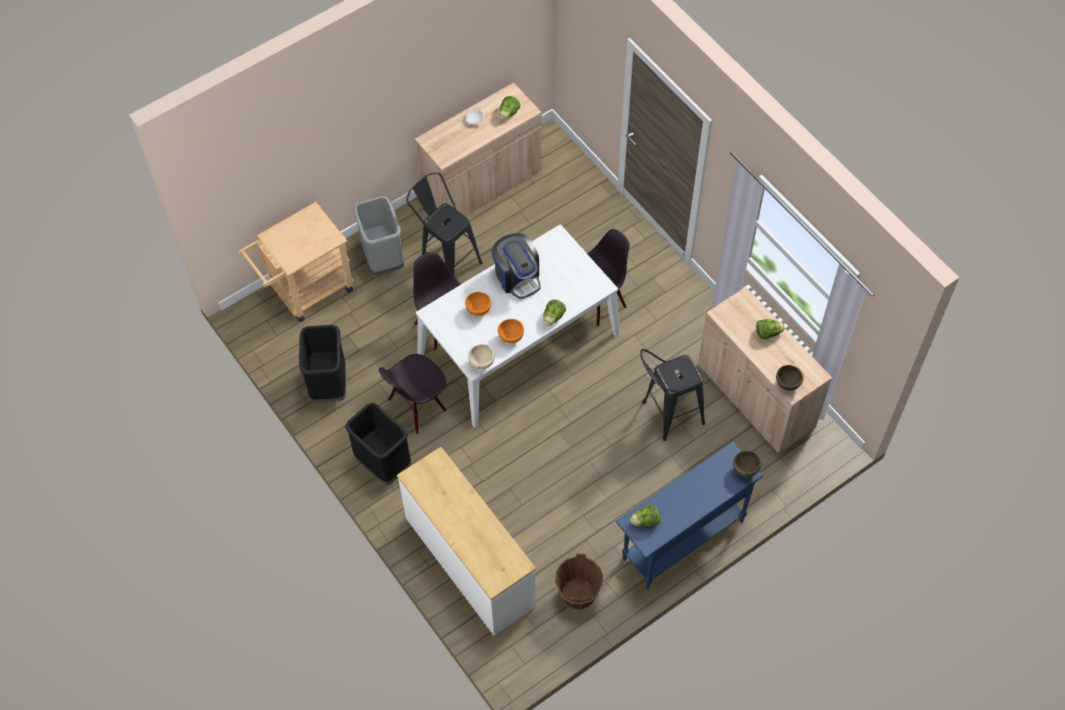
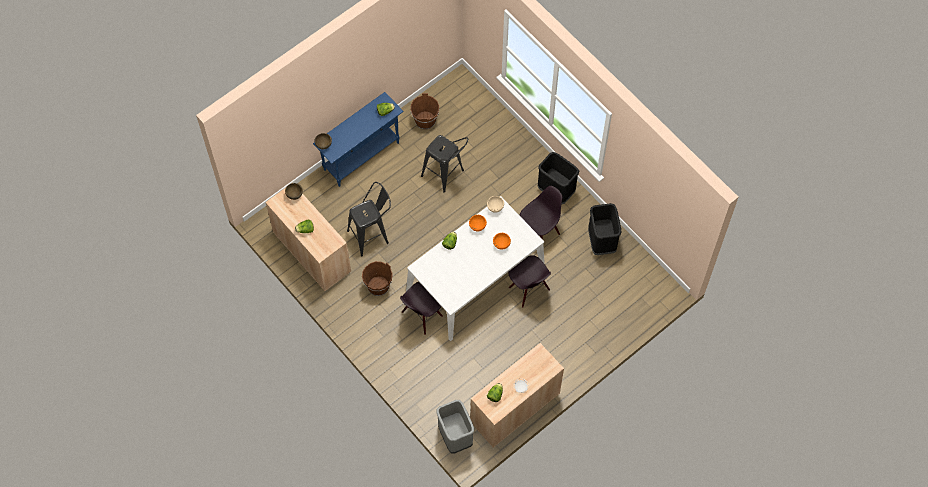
camera: 175 degrees right, 5 degrees up
beige cart [238,202,354,322] -> none
grey trash can [353,196,404,275] -> grey trash can moved to [436,400,474,454]
white dresser [397,447,536,636] -> none
black stool [406,172,482,275] -> black stool moved to [421,135,468,193]
coffee machine [491,233,540,299] -> none
none -> brown bucket [362,261,393,296]

